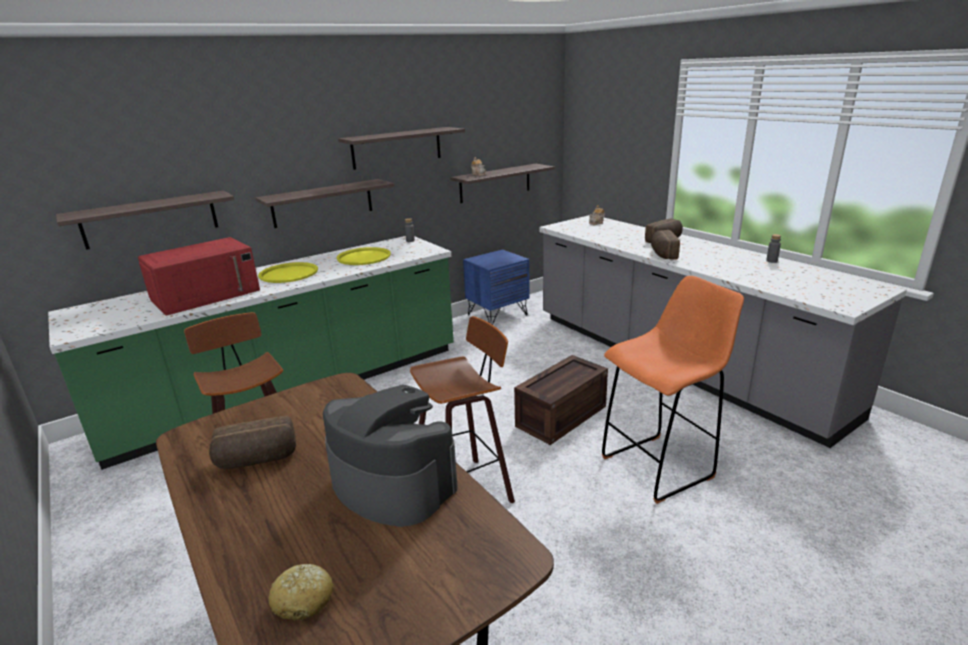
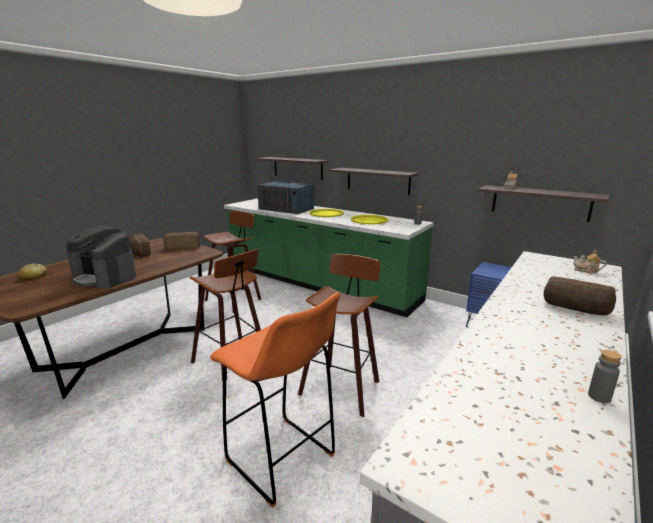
camera: 70 degrees right, 5 degrees down
red microwave [138,237,260,316] -> blue microwave [257,182,314,214]
coffee machine [323,385,458,527] -> coffee machine turned 105 degrees clockwise [66,226,136,289]
shelf [338,127,465,170] -> none
crate [514,355,608,445] -> stool [298,254,381,417]
bread [651,230,680,259] -> bread moved to [163,232,200,250]

